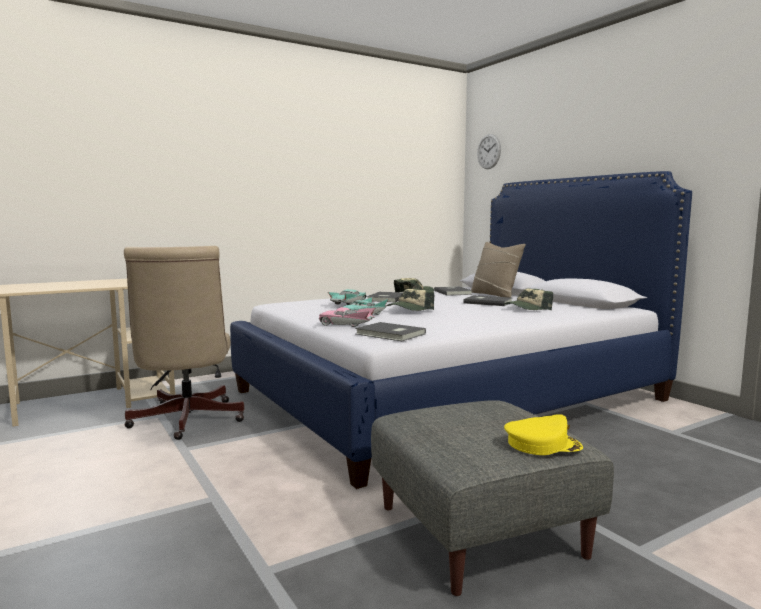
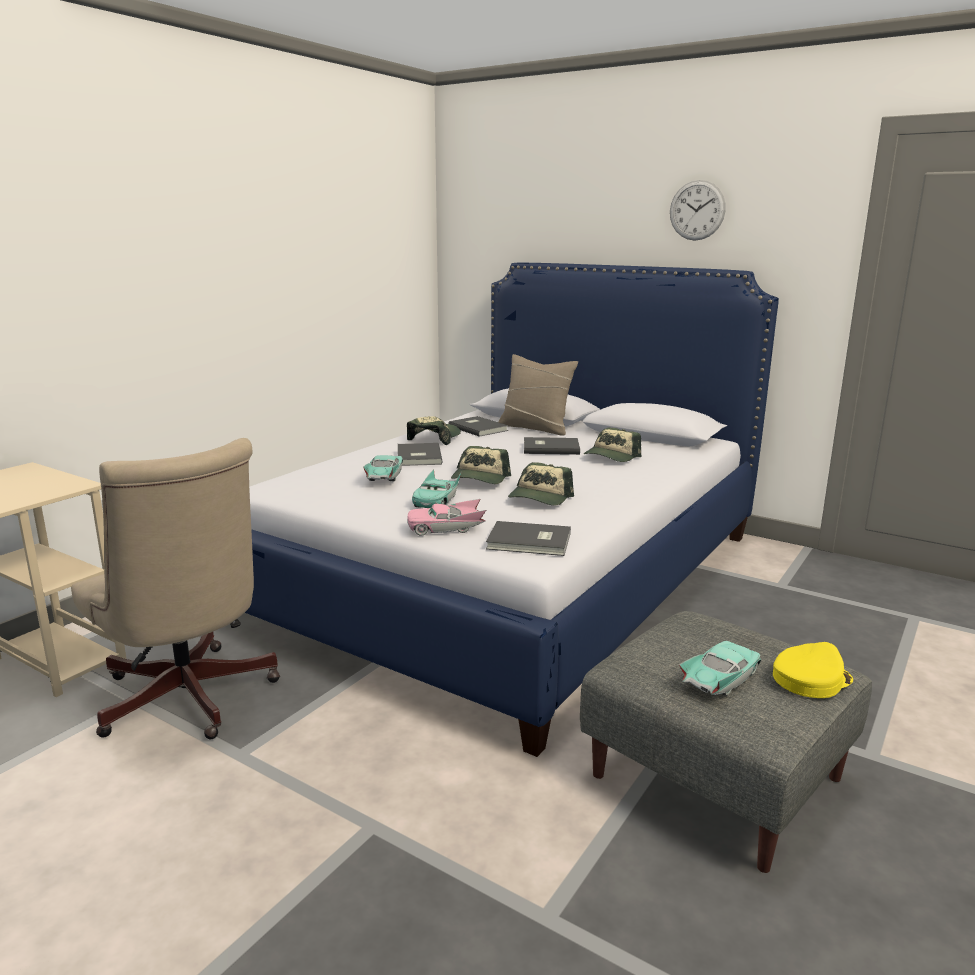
camera: 25 degrees left, 10 degrees up
wall clock [477,134,501,169] -> wall clock moved to [670,180,726,241]
none -> cap [508,462,574,506]
none -> turquoise toy car [679,641,761,696]

